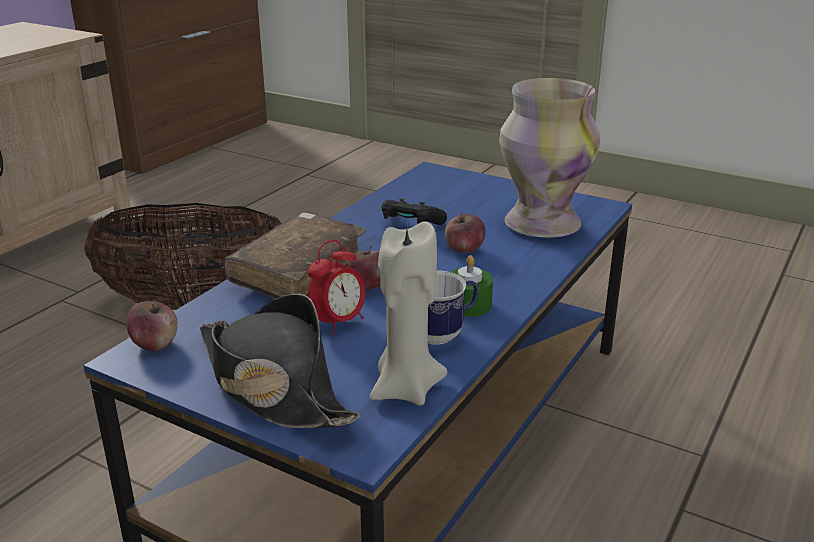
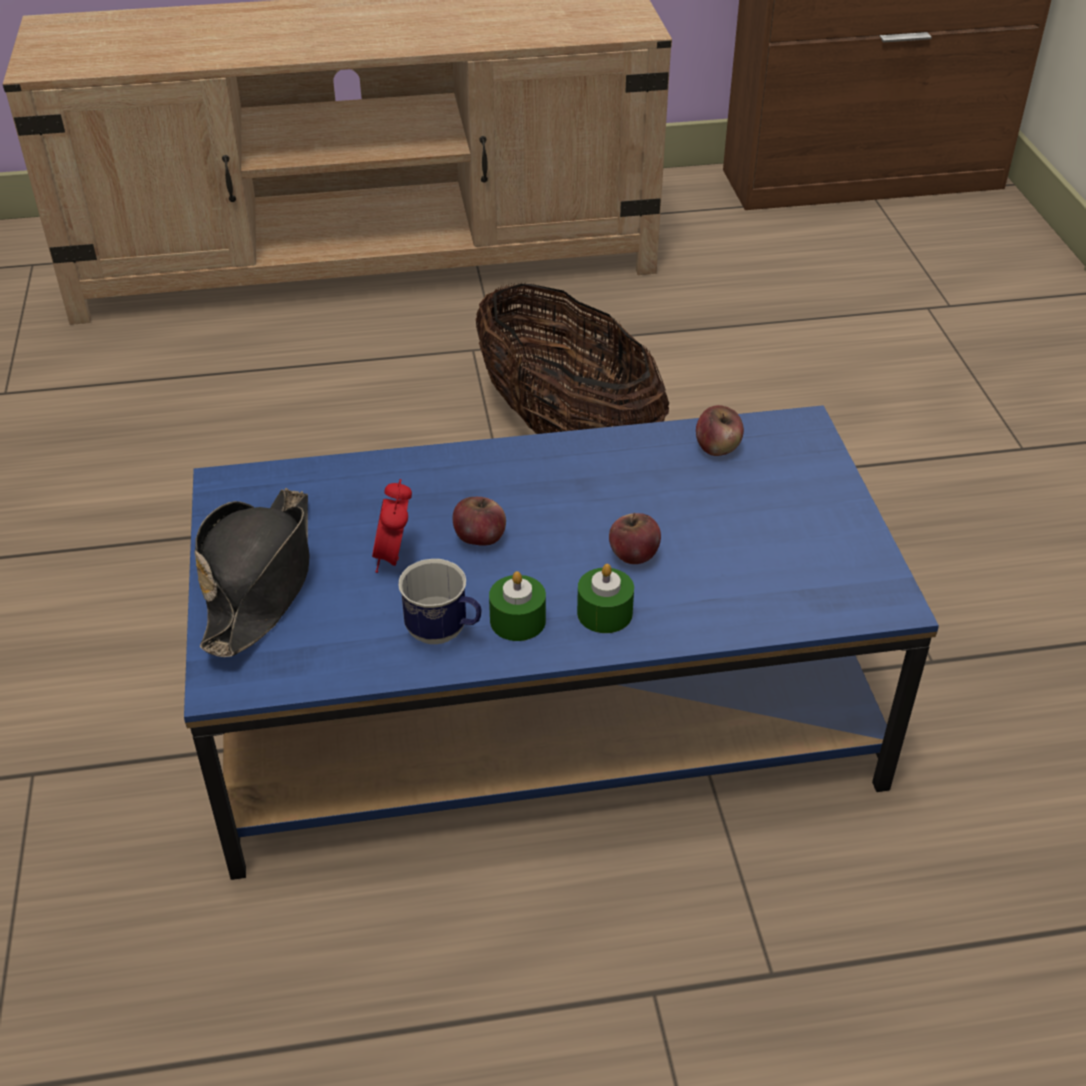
camera: 50 degrees right, 15 degrees up
apple [126,301,178,351] -> apple moved to [696,405,744,456]
brown book [223,211,366,299] -> none
alarm clock [308,240,365,334] -> alarm clock turned 90 degrees clockwise [372,479,412,573]
beige candle [370,222,447,405] -> none
black game controller [382,198,447,225] -> none
vase [499,78,600,238] -> none
none -> green candle [577,564,634,633]

